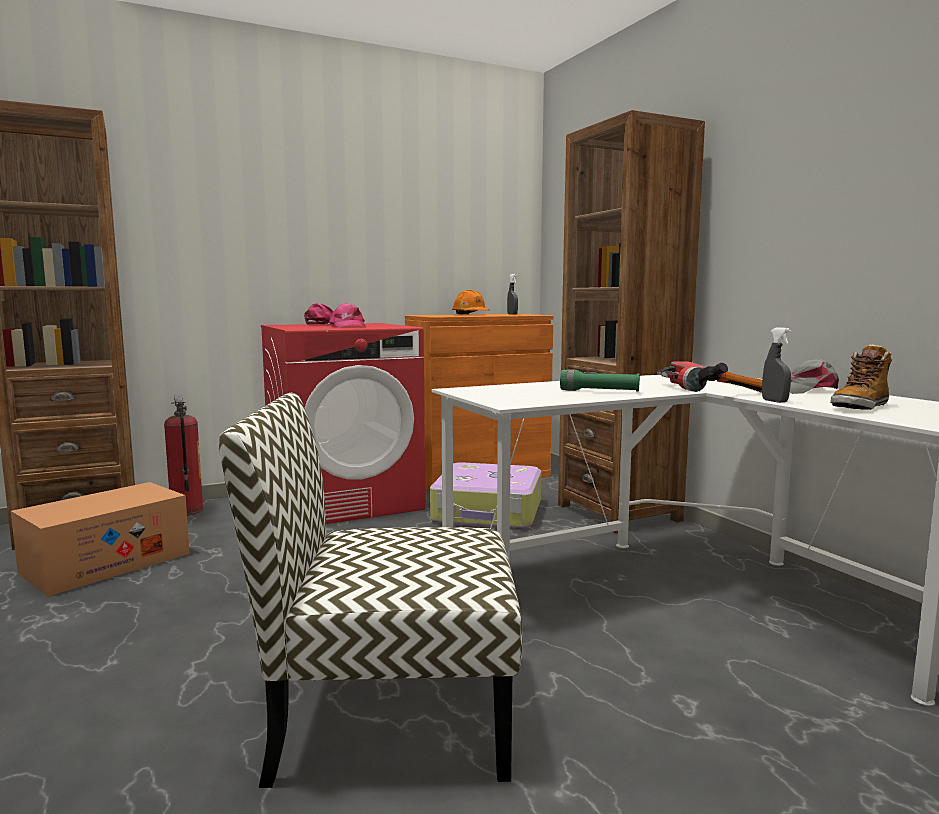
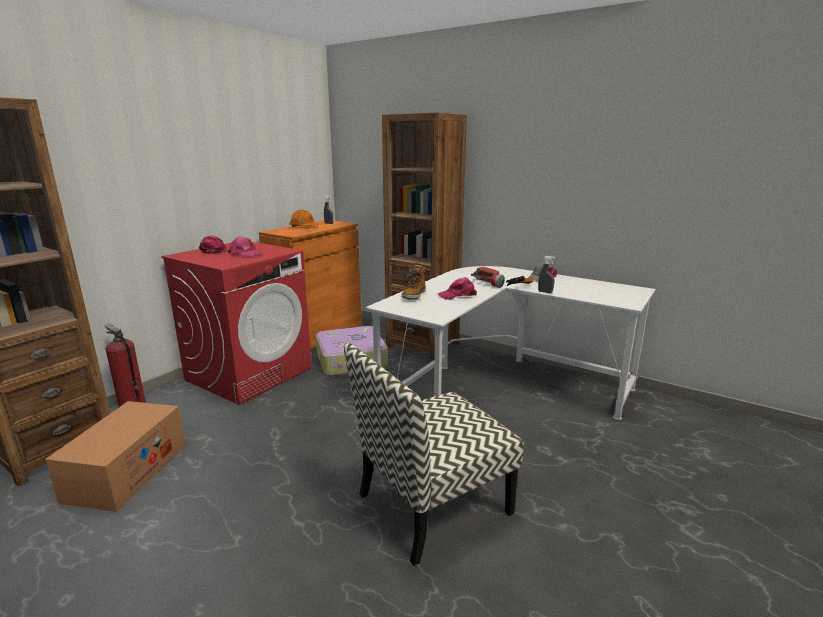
camera: 30 degrees left, 10 degrees up
green flashlight [560,369,640,391] -> pink cap [437,277,477,300]
boot [830,344,892,410] -> boot moved to [401,265,426,299]

